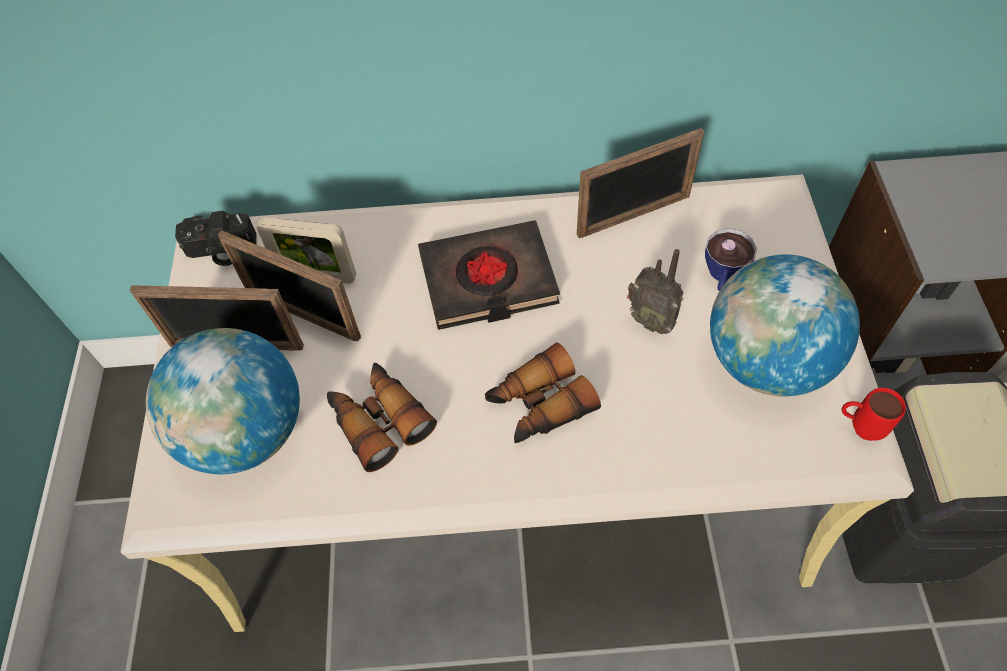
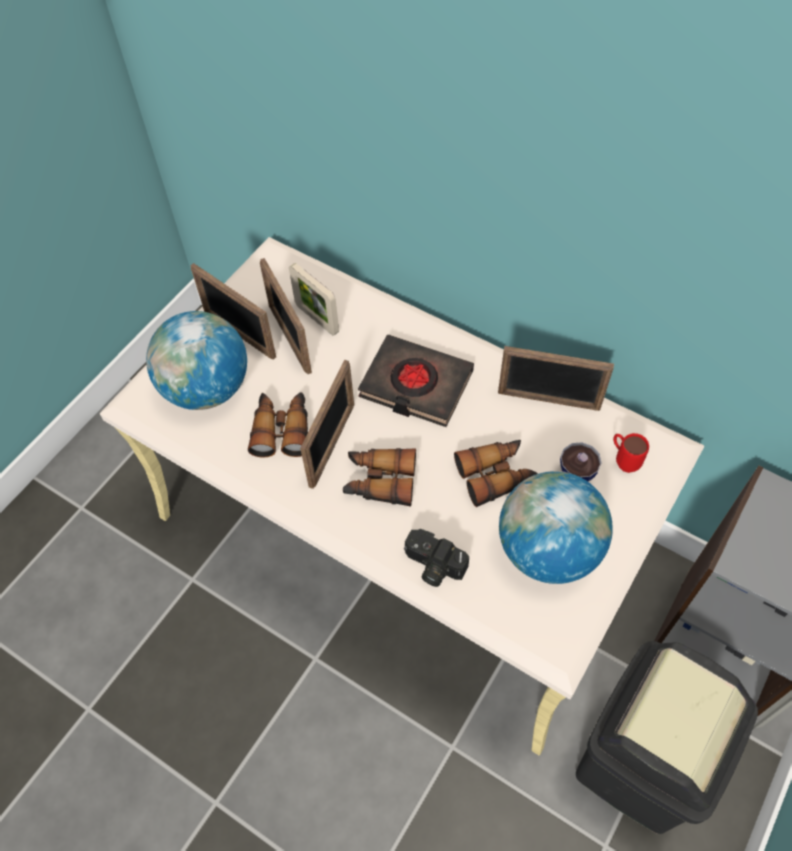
camera: 35 degrees right, 0 degrees up
camera [175,211,257,266] -> camera moved to [404,529,469,587]
radio [627,249,684,334] -> binoculars [454,440,538,507]
red mug [842,388,906,441] -> red mug moved to [613,433,649,473]
none -> picture frame [300,360,354,489]

